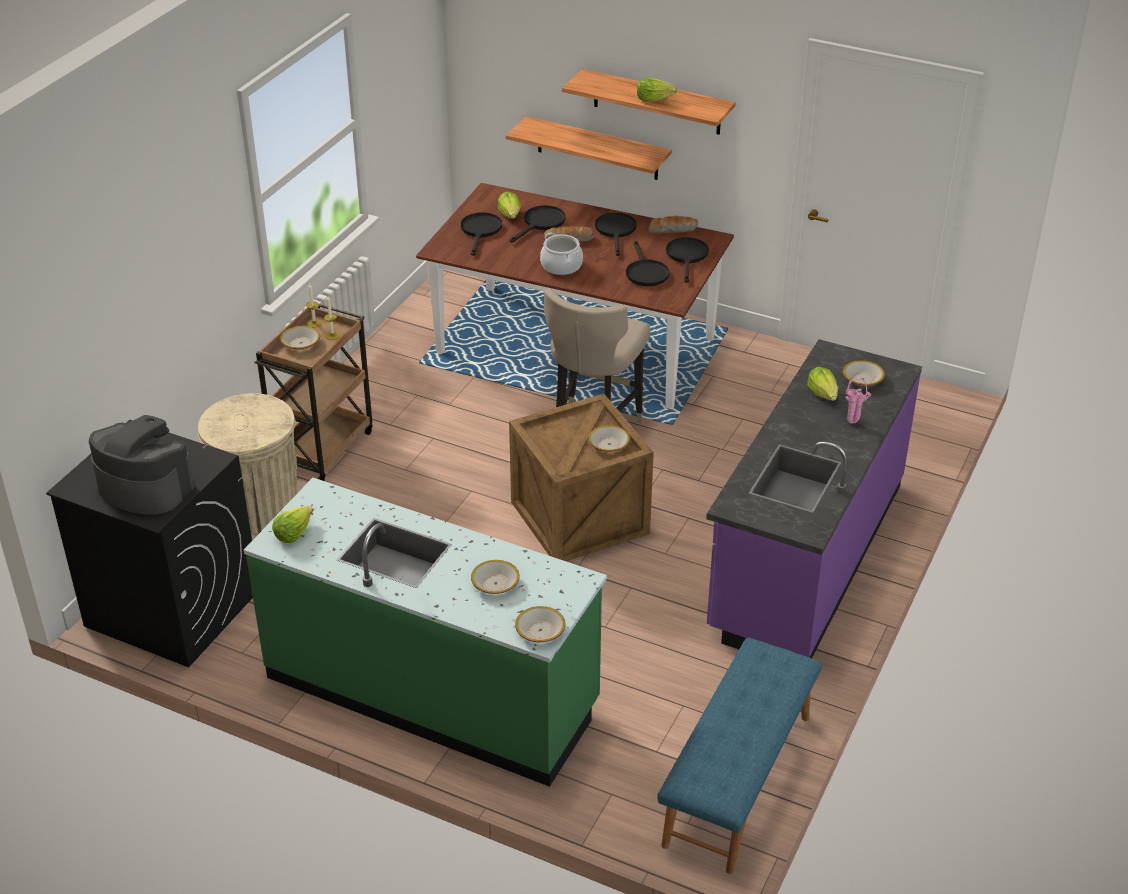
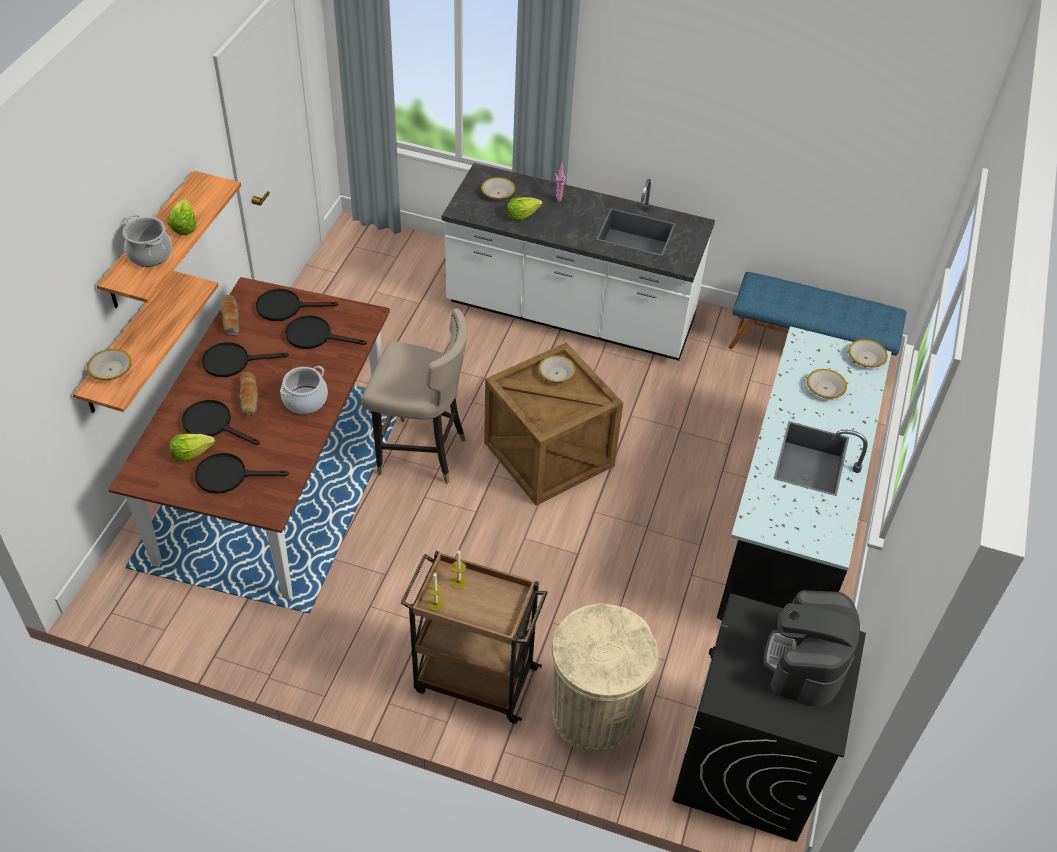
camera: 100 degrees left, 10 degrees up
green counter [244,478,607,787] -> black counter [717,326,891,620]
lettuce [272,506,313,543] -> none
bowl [280,326,320,350] -> bowl moved to [87,349,132,380]
black frying pan [626,241,669,286] -> black frying pan turned 150 degrees counterclockwise [285,315,367,349]
purple counter [706,339,922,658] -> white counter [442,163,715,361]
none -> cooking pot [123,214,172,267]

